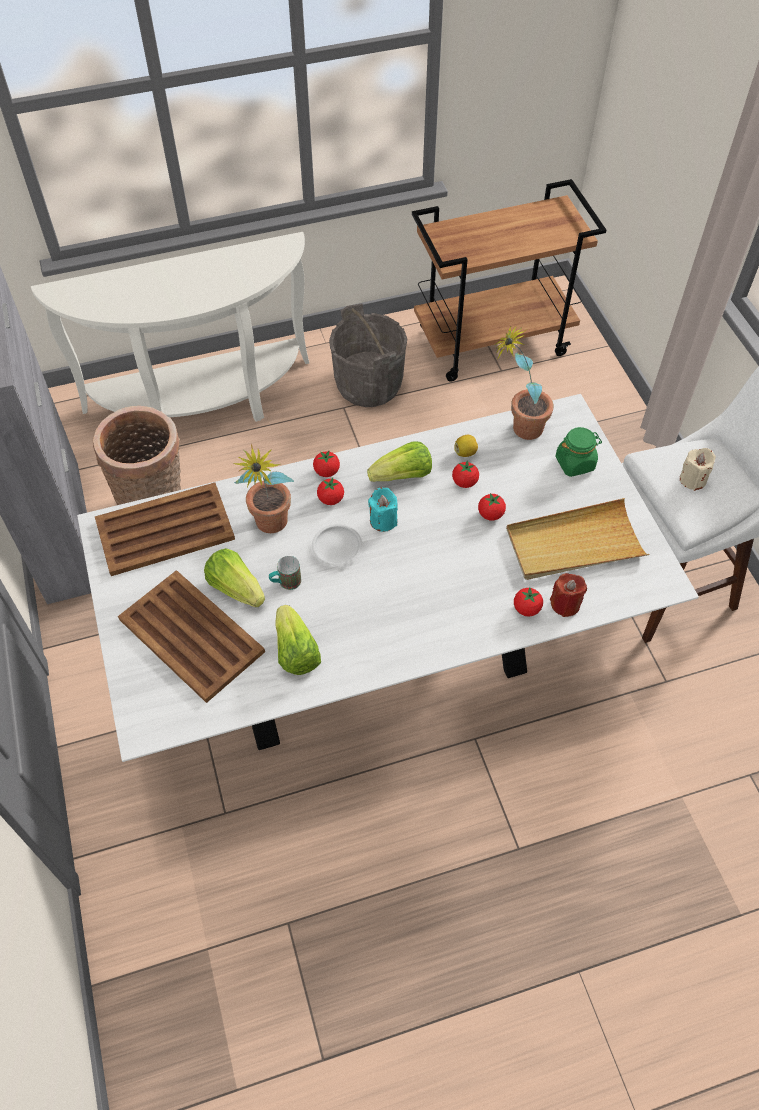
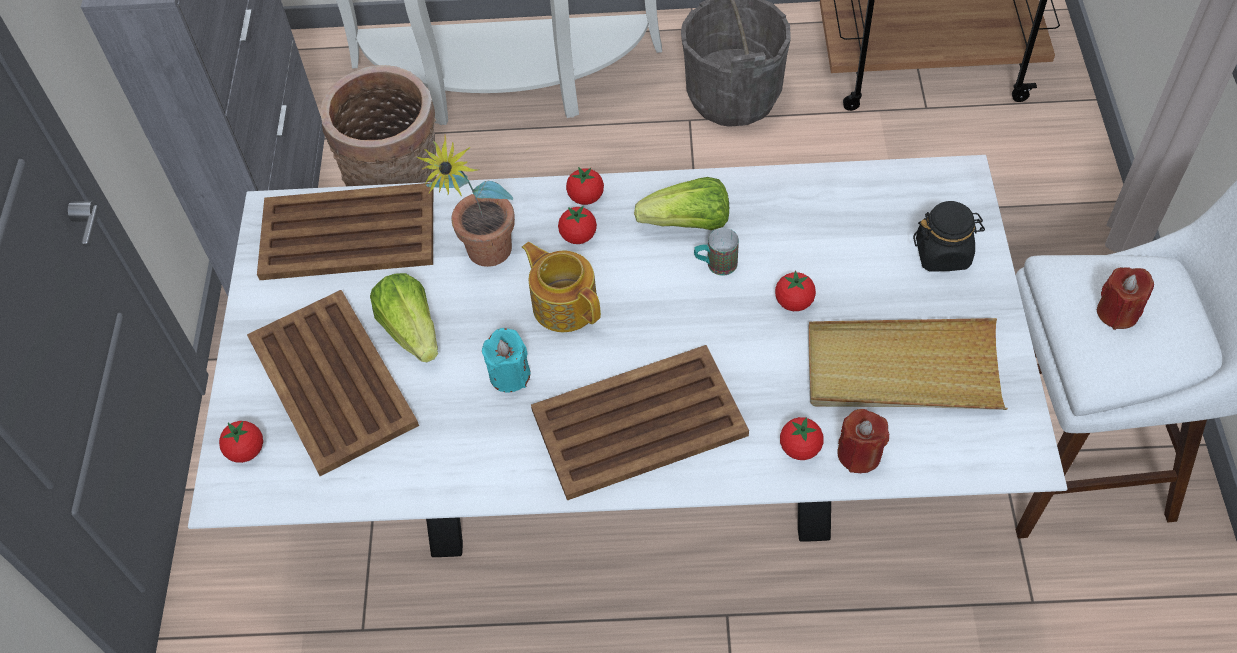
camera: 20 degrees right, 0 degrees up
mug [269,556,301,590] -> mug moved to [694,228,739,276]
lettuce [275,605,321,675] -> none
white plate [312,524,362,566] -> teapot [522,242,601,332]
turquoise candle [368,488,398,532] -> turquoise candle moved to [482,328,531,393]
tomato [452,460,479,488] -> tomato moved to [219,421,263,463]
lemon [455,435,478,457] -> none
potted plant [494,327,554,440] -> none
green jar [555,427,602,477] -> black jar [913,201,985,272]
beige candle [680,448,716,491] -> red candle [1097,267,1154,330]
none -> brown tray [531,345,749,500]

